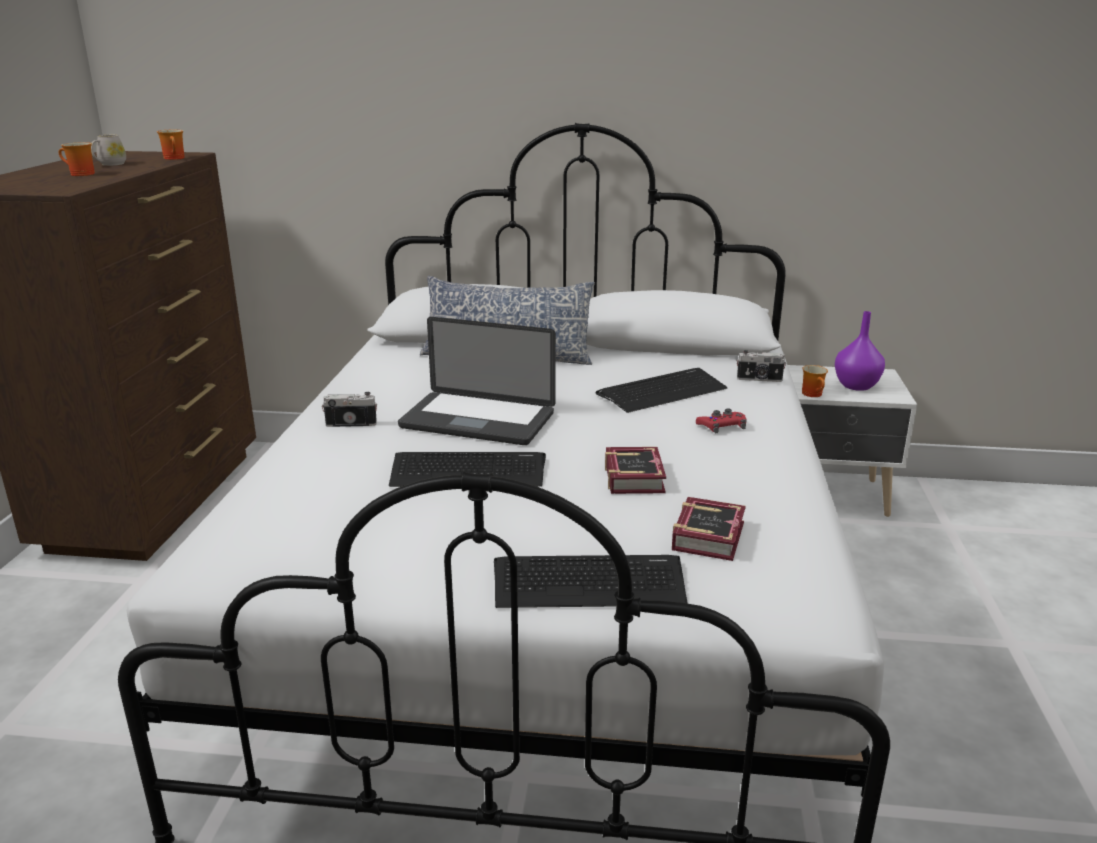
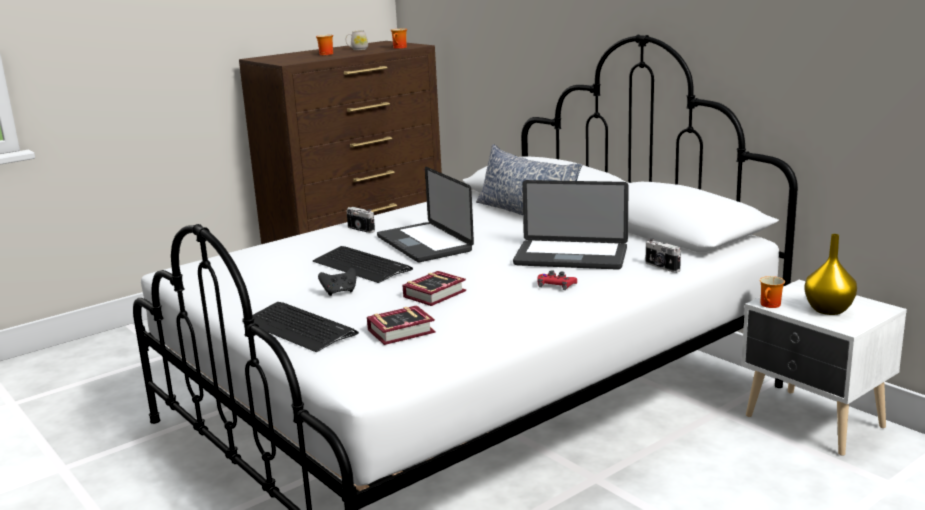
camera: 45 degrees right, 5 degrees down
keyboard [595,368,727,413] -> laptop [513,180,629,270]
purple vase [835,311,885,391] -> yellow vase [804,234,857,315]
none -> black game controller [318,268,357,296]

